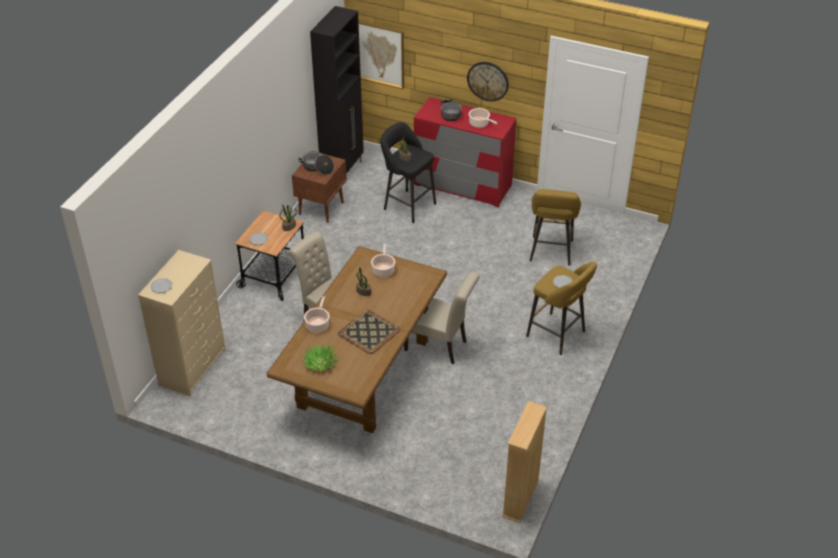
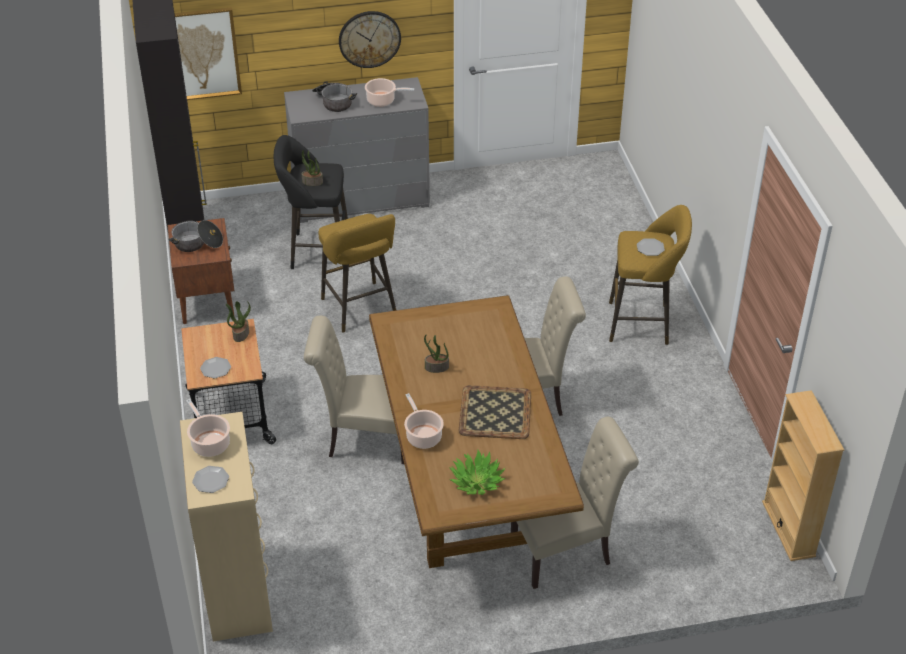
camera: 35 degrees left, 0 degrees up
cooking pot [371,243,395,277] -> cooking pot moved to [186,399,230,457]
red dresser [414,97,516,207] -> grey dresser [284,77,430,223]
yellow stool [529,189,581,266] -> yellow stool moved to [319,214,396,333]
none -> beige chair [511,417,639,589]

